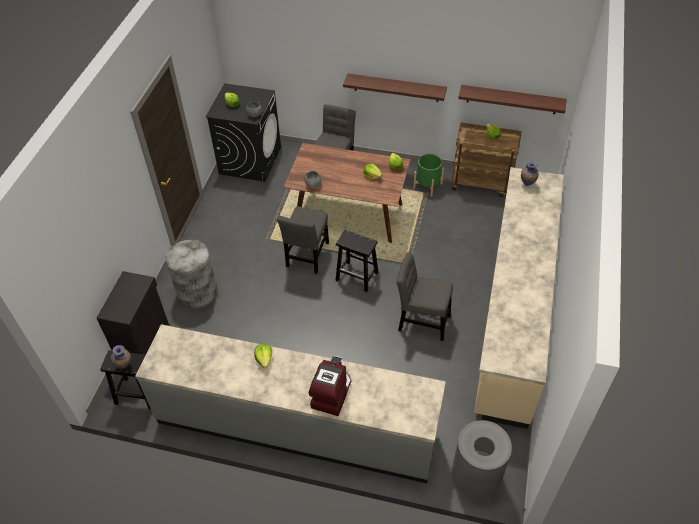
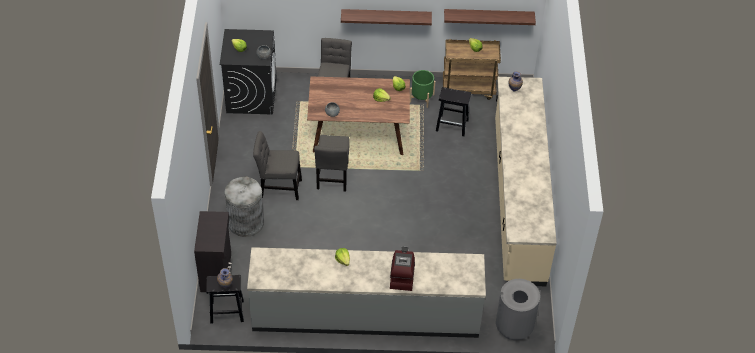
camera: 15 degrees left, 0 degrees up
black stool [336,230,379,292] -> black stool moved to [436,87,471,136]
grey chair [397,252,453,341] -> grey chair moved to [253,131,302,200]

